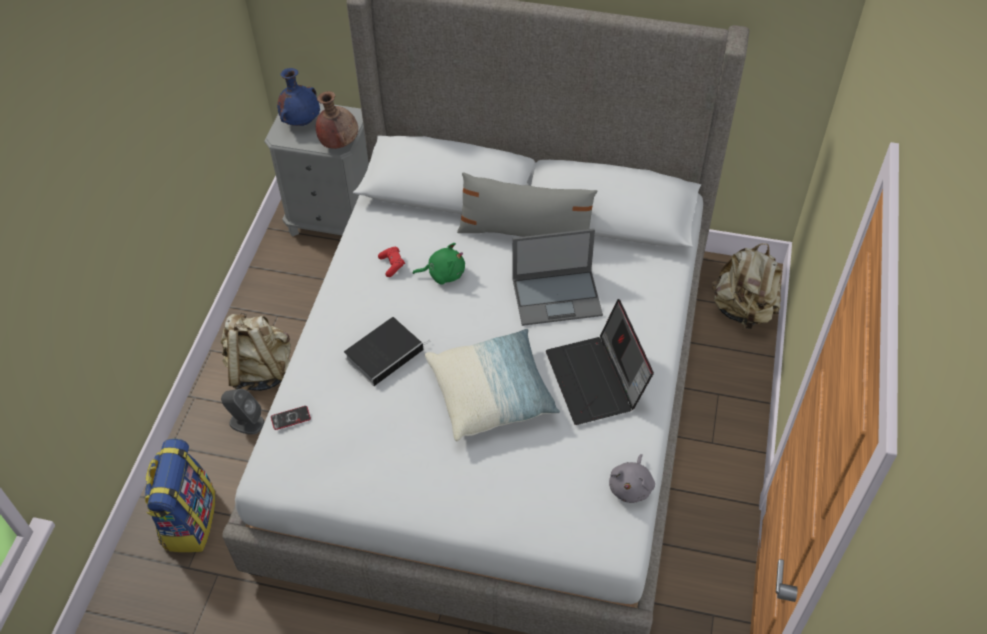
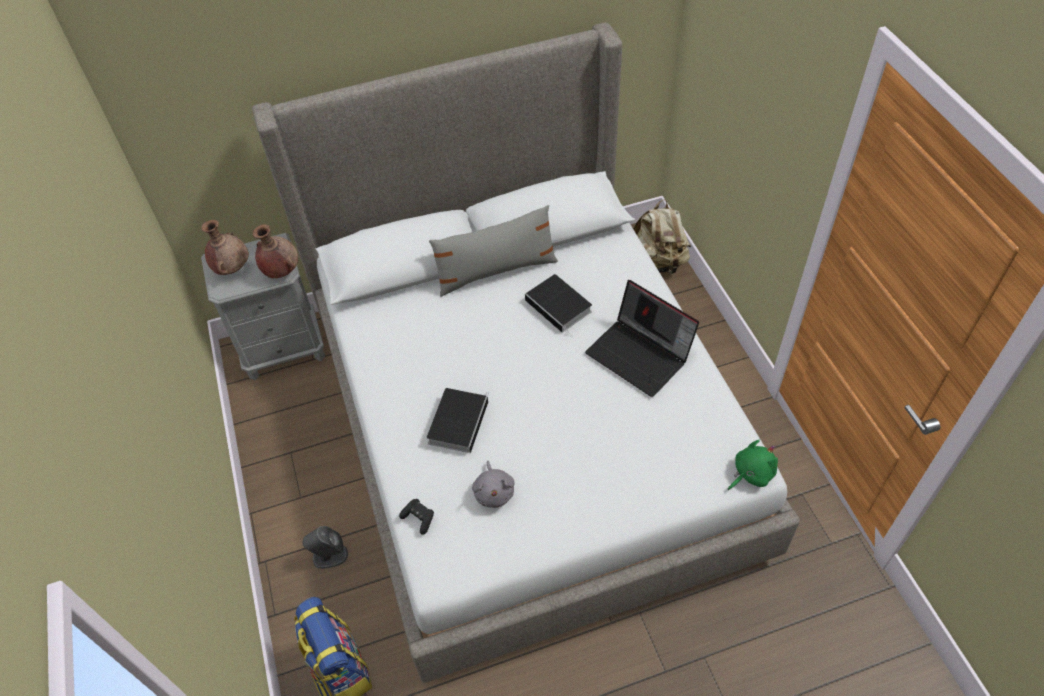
camera: 30 degrees left, 0 degrees up
beige backpack [221,313,291,391] -> none
phone [271,406,311,430] -> black game controller [399,499,434,535]
blue vase [277,68,320,126] -> brown vase [201,220,249,275]
red game controller [378,247,405,277] -> none
green plush toy [413,243,465,284] -> green plush toy moved to [728,440,778,490]
pillow [425,329,560,441] -> none
laptop [512,229,603,326] -> book [525,274,592,338]
grey plush toy [609,454,655,503] -> grey plush toy moved to [472,461,515,508]

